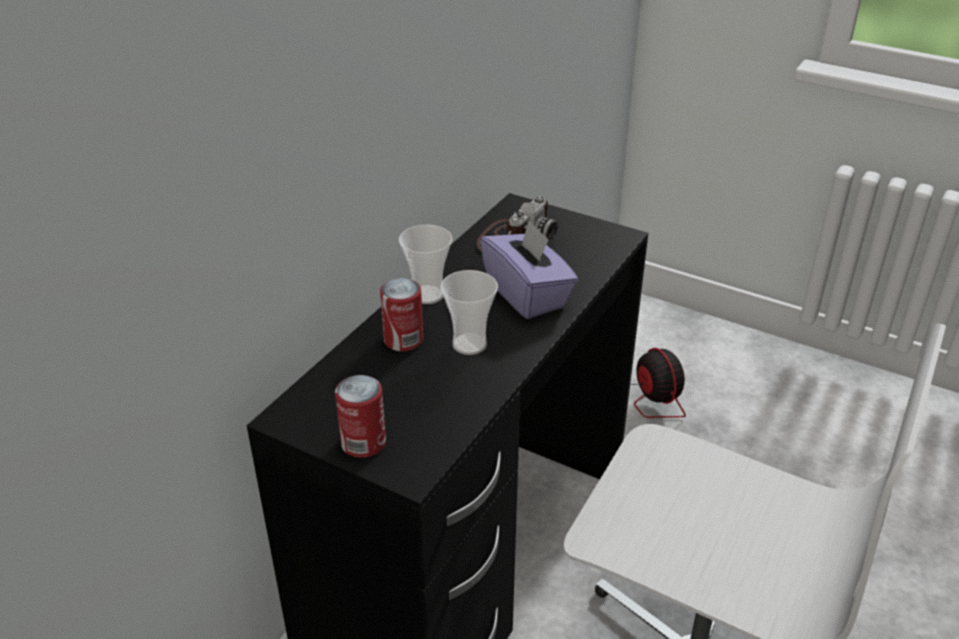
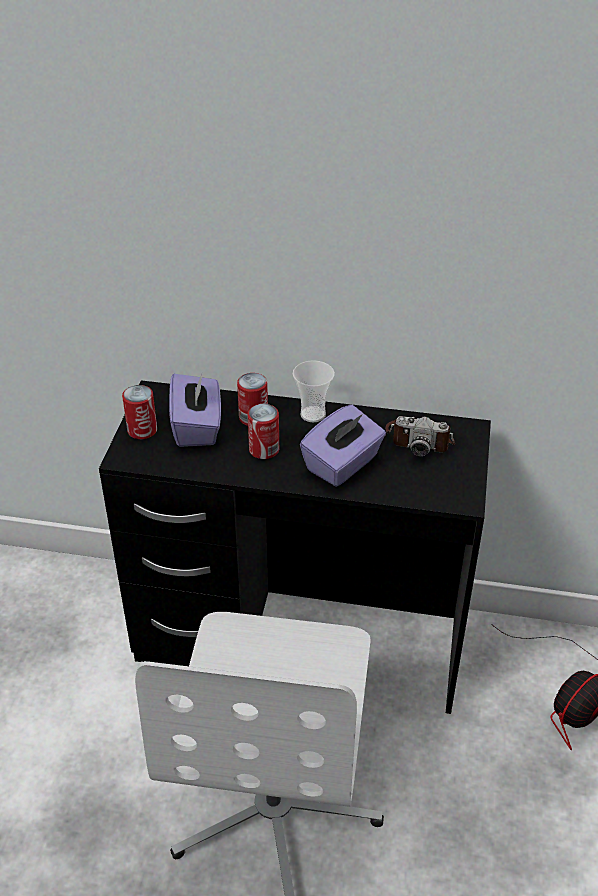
camera: 70 degrees right, 5 degrees up
cup [440,270,498,355] -> can [248,404,279,459]
none -> purple tissue box [169,371,221,447]

